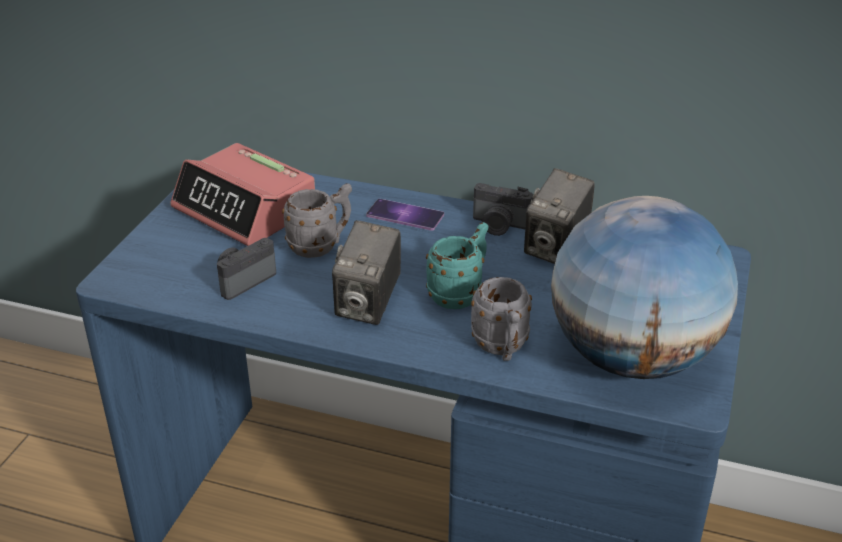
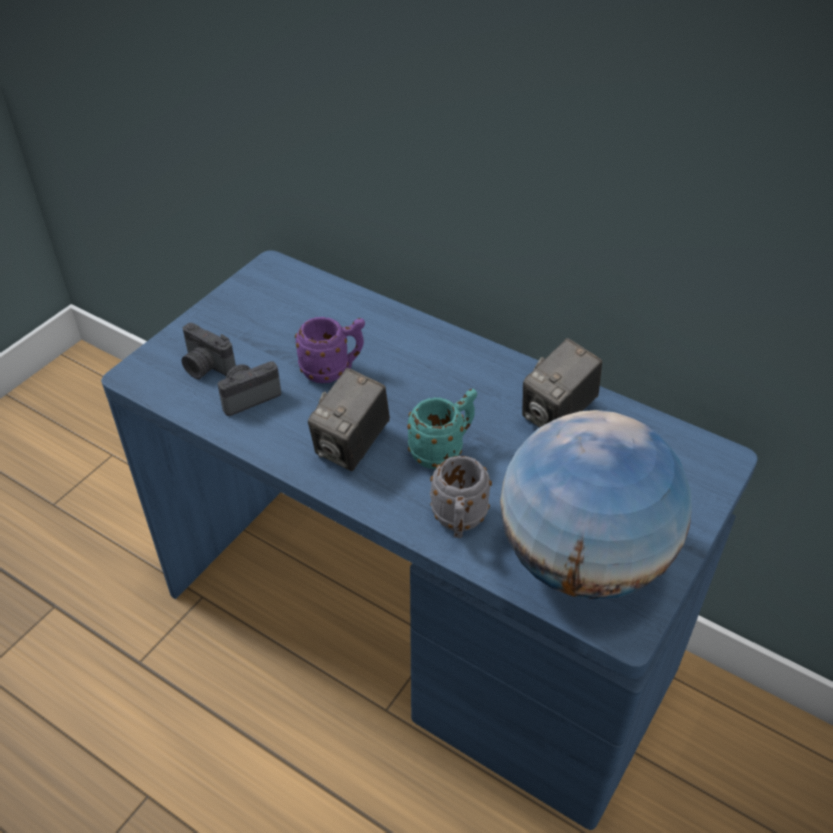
camera: 15 degrees right, 10 degrees up
alarm clock [170,143,315,246] -> none
grey mug [282,183,352,258] -> purple mug [295,317,365,383]
phone [366,199,444,230] -> none
camera [473,183,533,236] -> camera moved to [181,323,236,379]

